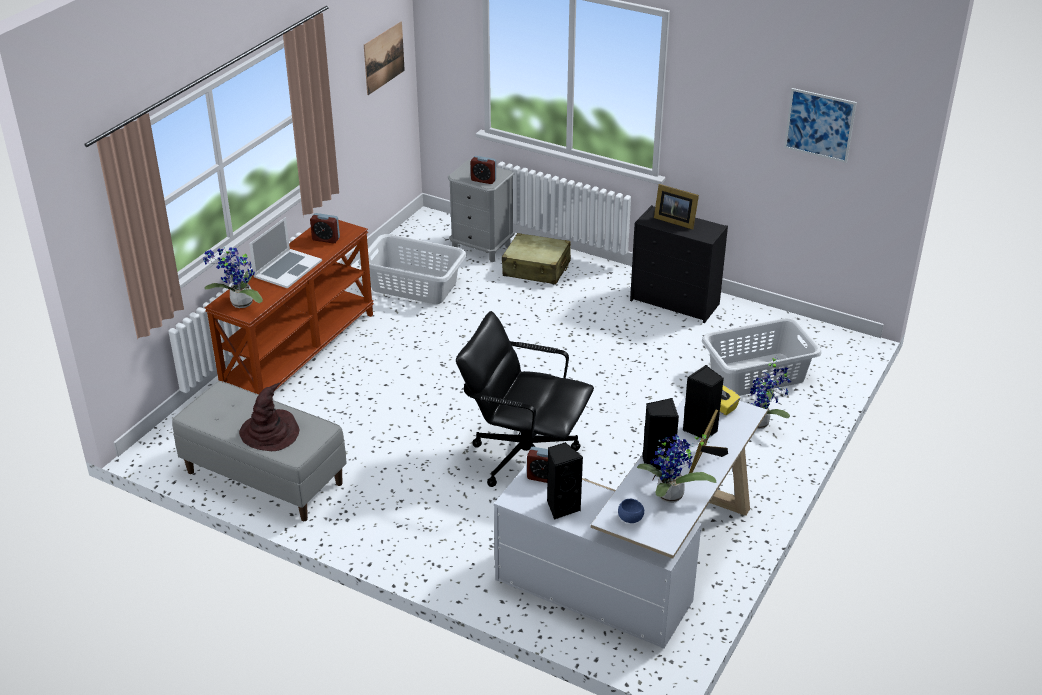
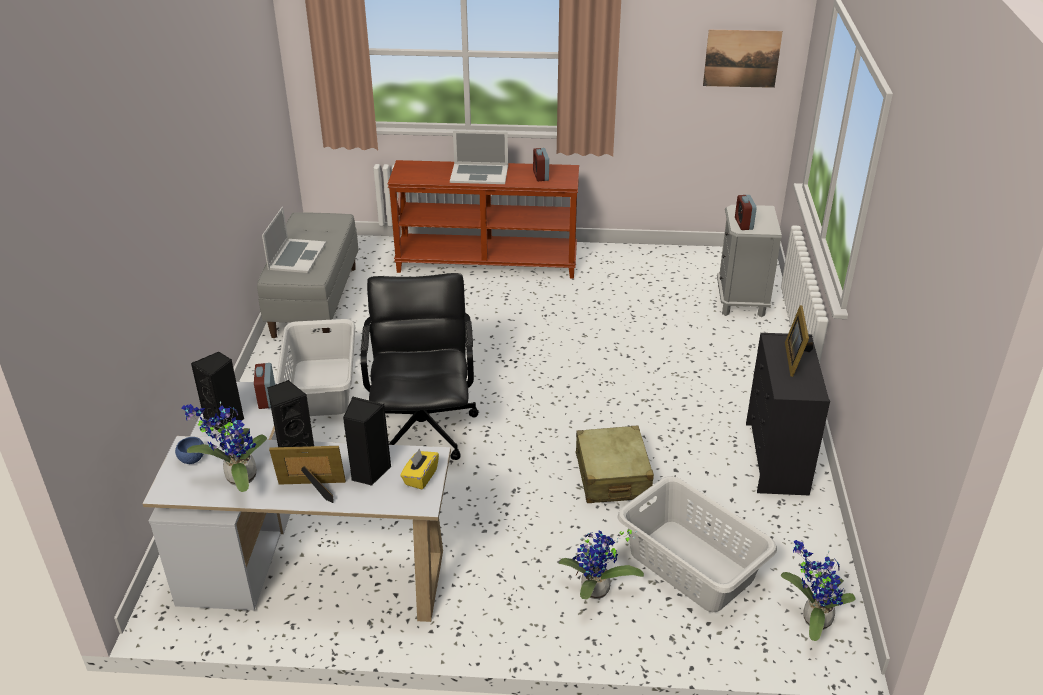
camera: 65 degrees right, 0 degrees up
potted plant [203,247,263,308] -> potted plant moved to [781,540,855,641]
brown hat [239,383,299,451] -> laptop [262,206,326,273]
grey laundry basket [358,234,466,304] -> grey laundry basket moved to [275,319,355,416]
beige suitcase [502,233,571,284] -> beige suitcase moved to [575,425,654,503]
picture [784,88,857,163] -> none

